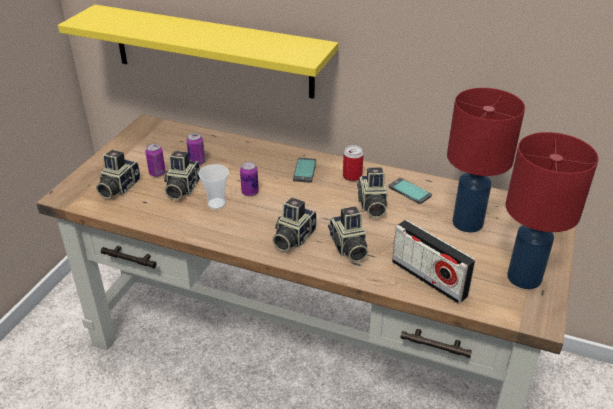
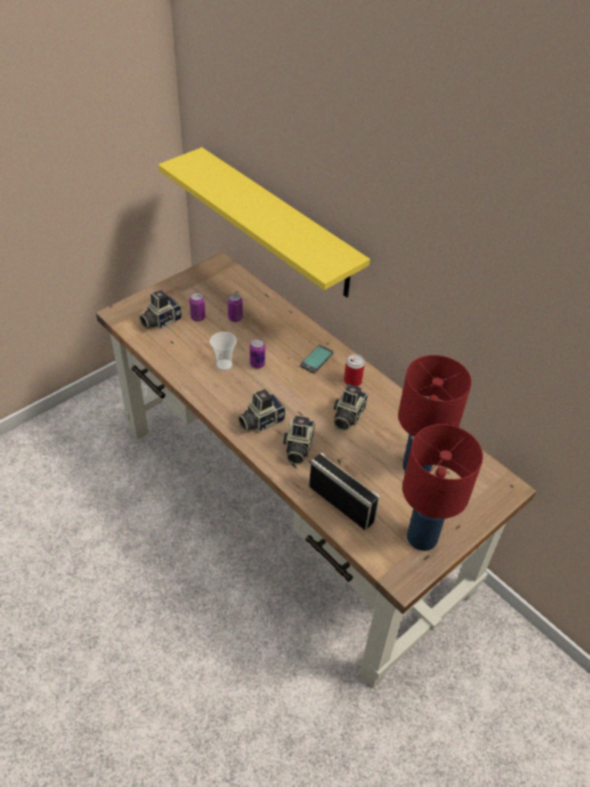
camera: 25 degrees right, 10 degrees up
camera [164,151,200,200] -> none
phone [388,178,432,204] -> none
radio [392,220,476,304] -> radio turned 150 degrees clockwise [309,452,380,530]

